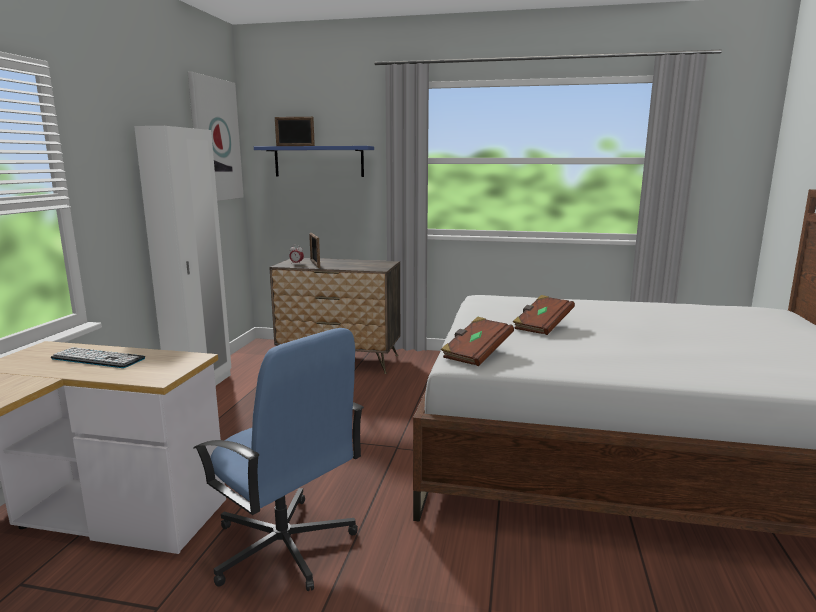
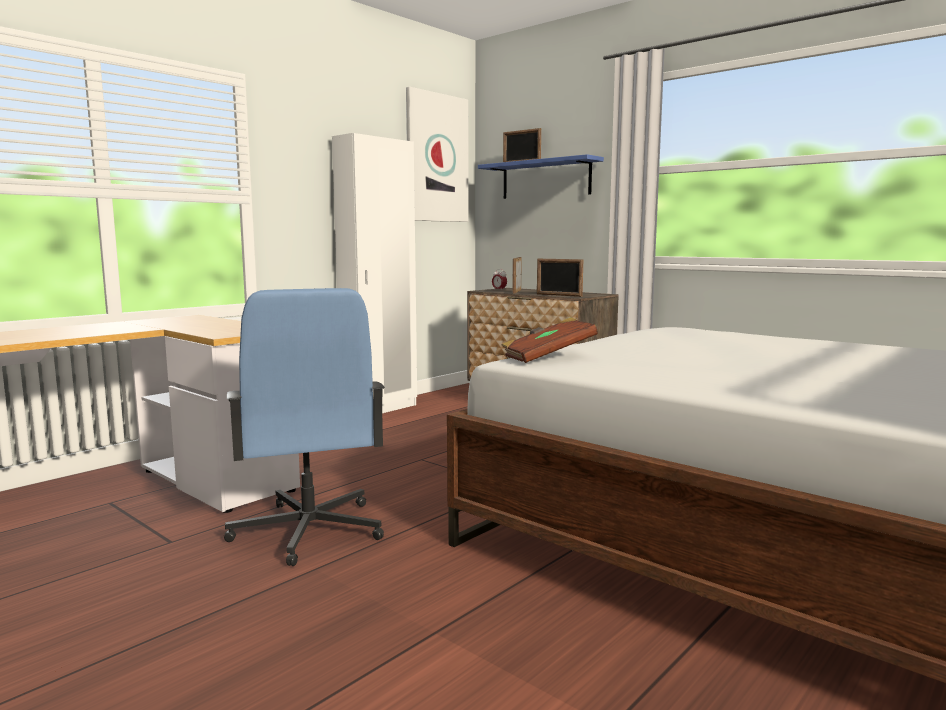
camera: 30 degrees right, 5 degrees down
keyboard [51,347,145,368] -> none
brown book [513,295,575,335] -> none
none -> picture frame [537,259,583,297]

